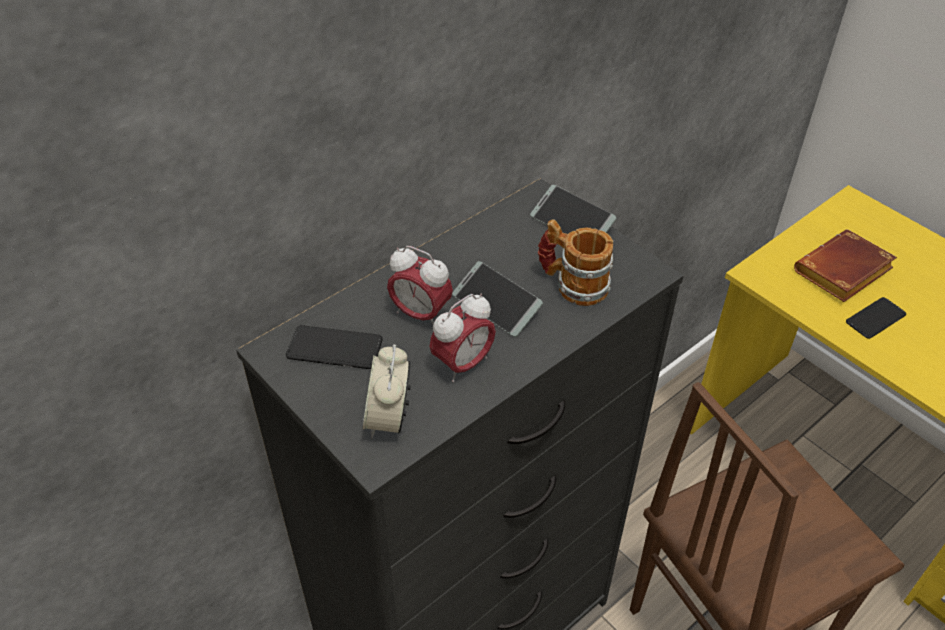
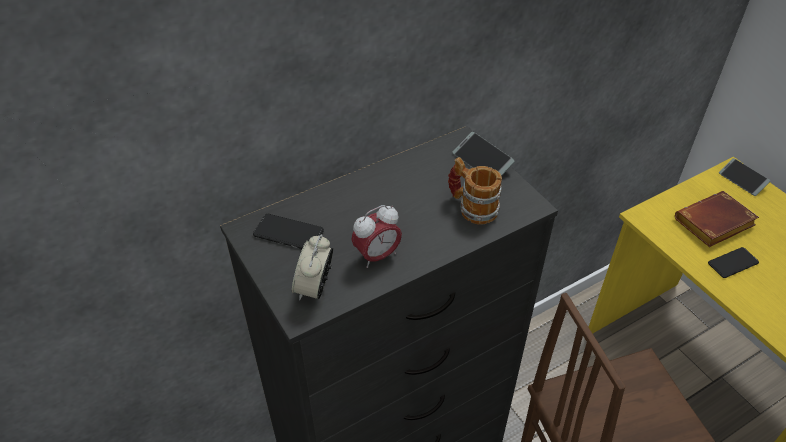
camera: 10 degrees right, 0 degrees up
alarm clock [387,246,453,324] -> none
phone [452,261,543,337] -> phone moved to [719,158,770,196]

